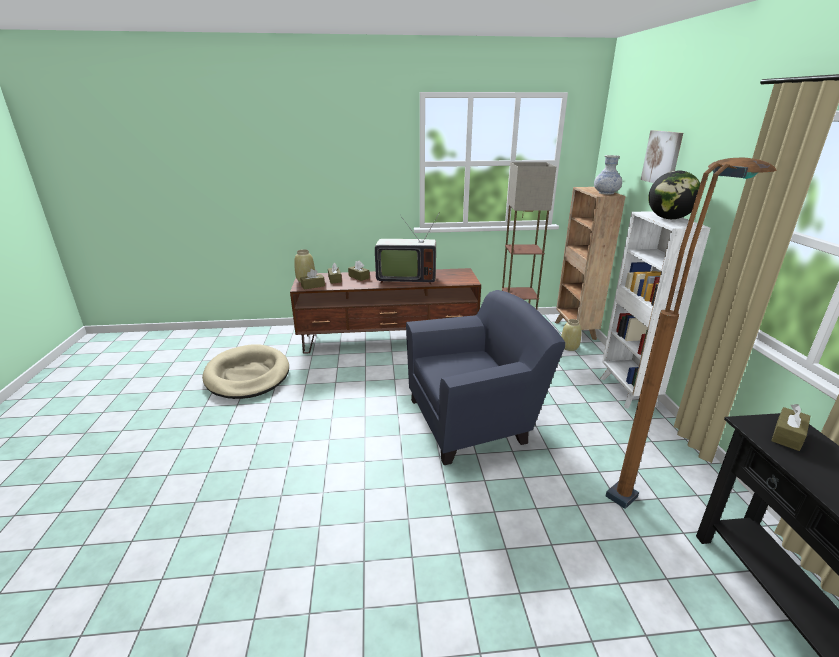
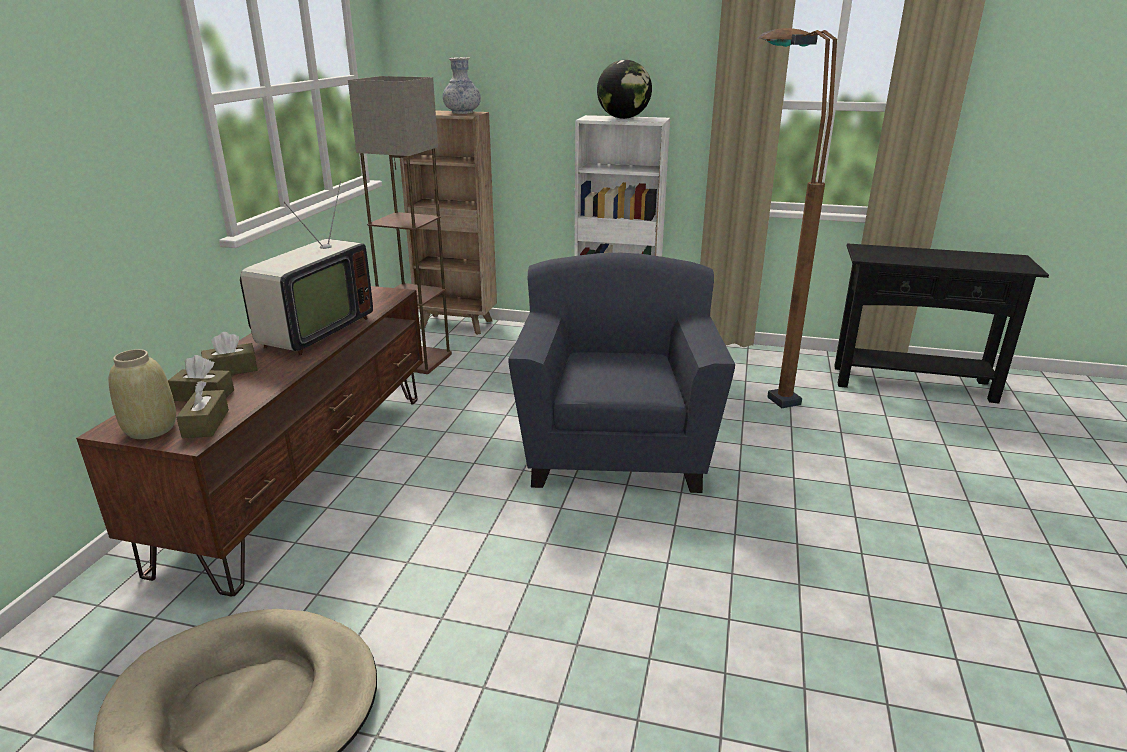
camera: 70 degrees left, 0 degrees up
beige vase [561,319,582,351] -> none
picture [641,130,683,183] -> none
brown tissue box [771,404,810,451] -> none

